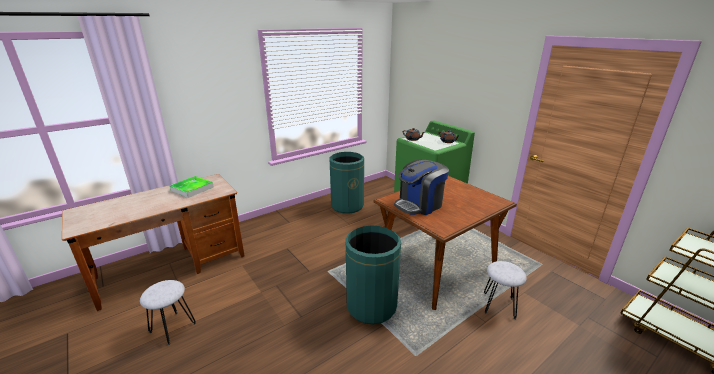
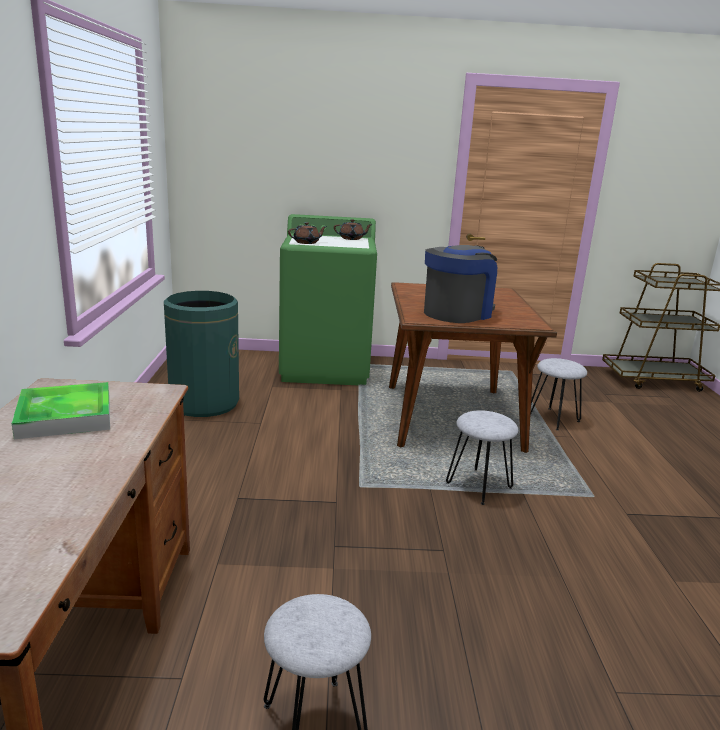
camera: 55 degrees left, 5 degrees down
green trash can [346,225,401,325] -> grey stool [446,410,518,505]
coffee machine [394,160,449,215] -> coffee machine turned 135 degrees counterclockwise [424,245,497,323]

